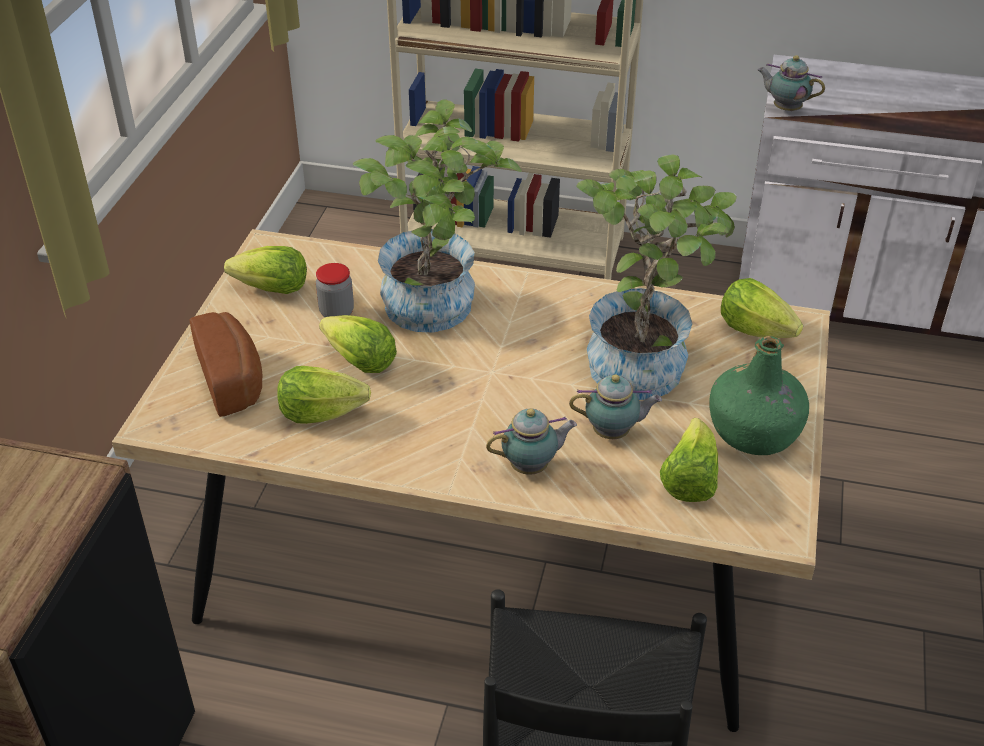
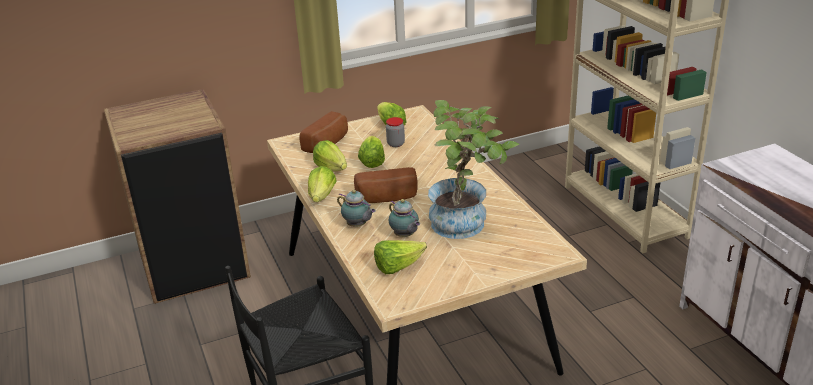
camera: 55 degrees right, 10 degrees down
potted plant [352,99,522,332] -> none
green bottle [709,336,809,455] -> none
lettuce [721,278,803,338] -> lettuce moved to [308,166,337,202]
teapot [758,55,825,111] -> none
none -> bread [354,167,417,203]

